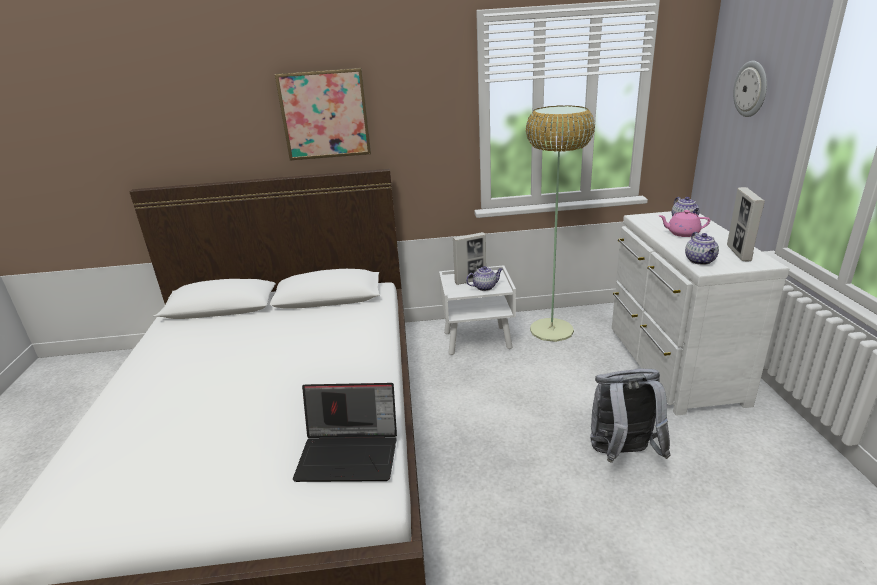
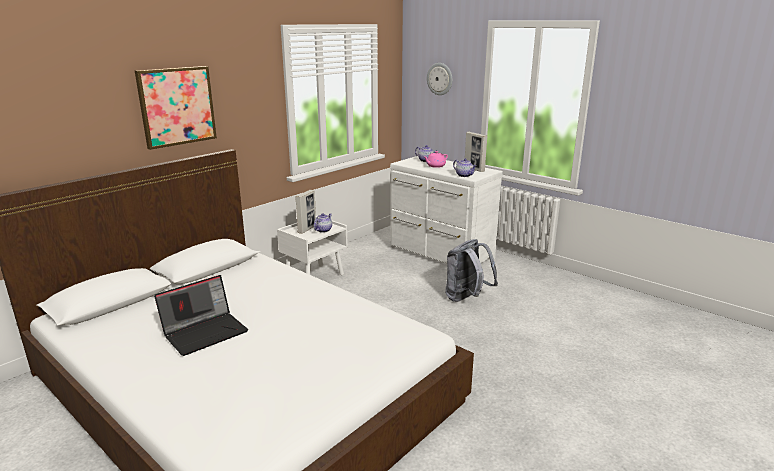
camera: 45 degrees left, 5 degrees down
laptop [293,383,397,482] -> laptop moved to [154,275,248,356]
floor lamp [526,105,595,342] -> none

